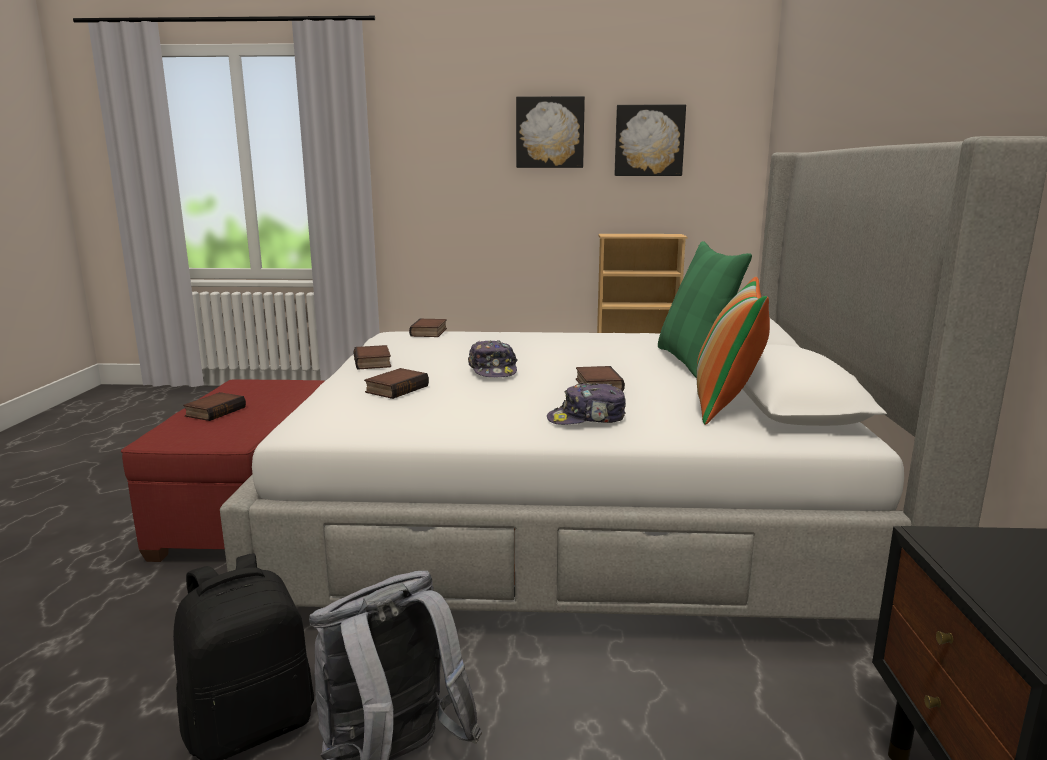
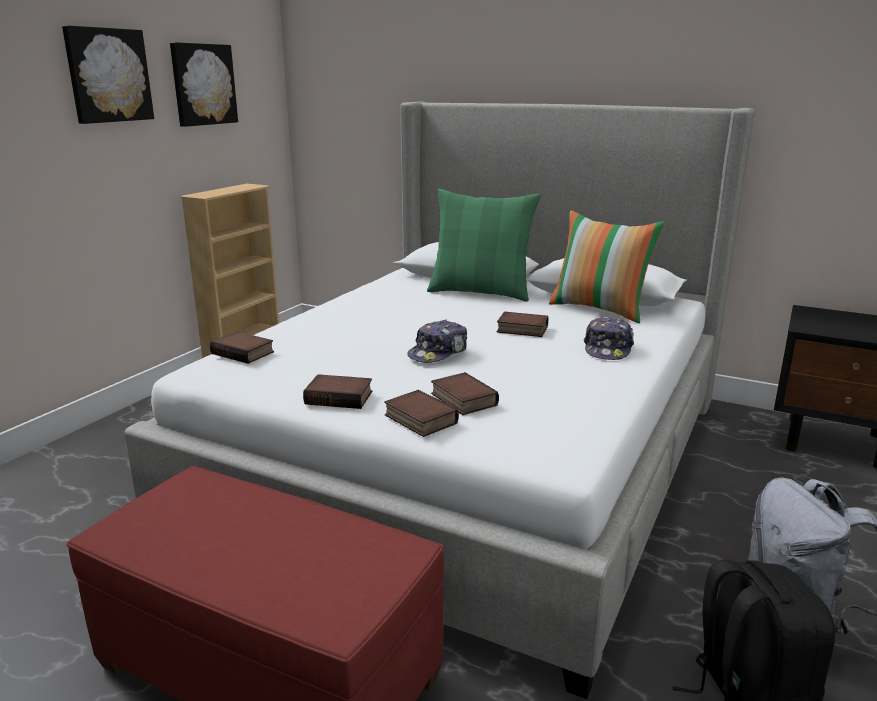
camera: 65 degrees left, 5 degrees up
book [183,392,246,421] -> book moved to [384,390,459,437]
cap [468,340,517,378] -> cap turned 120 degrees clockwise [407,320,467,363]

